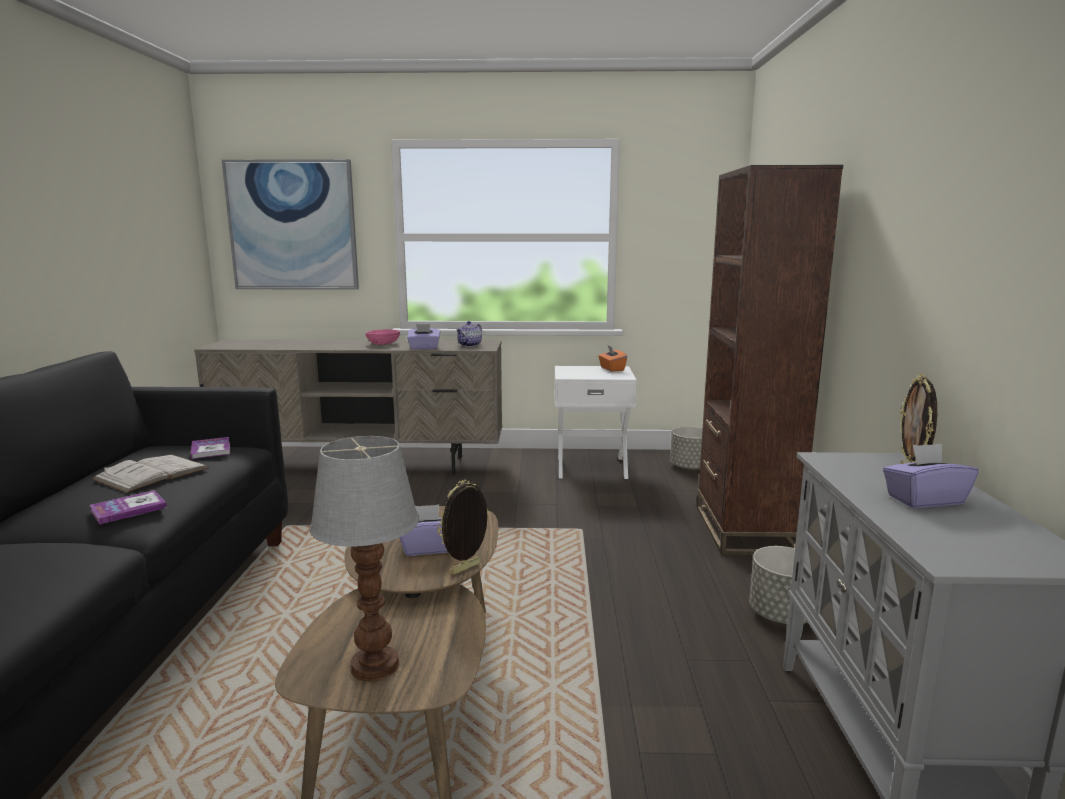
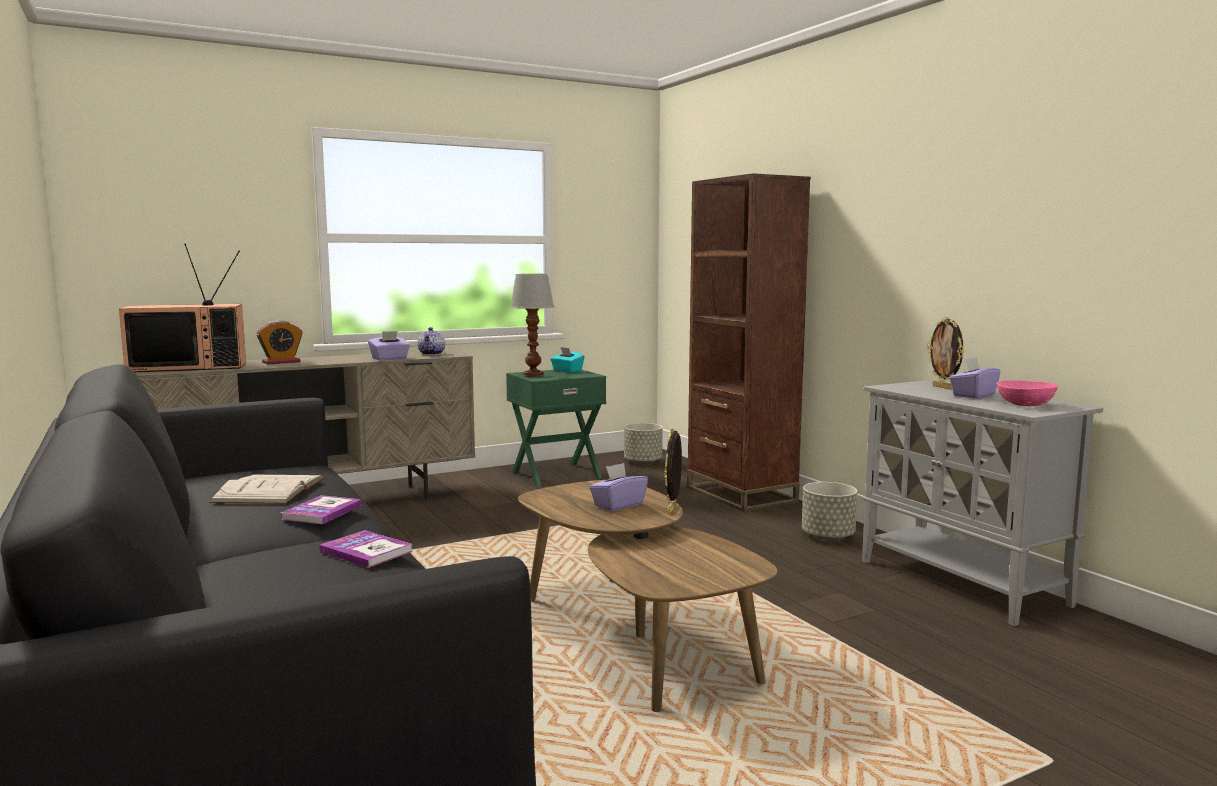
camera: 30 degrees left, 5 degrees down
book [190,437,230,459] -> book moved to [319,530,413,568]
picture [222,159,359,290] -> none
table lamp [310,436,419,682] -> table lamp moved to [510,274,554,377]
pink bowl [365,329,400,345] -> pink bowl moved to [996,380,1058,406]
white nightstand [555,366,637,479] -> green nightstand [506,370,606,487]
orange tissue box [598,346,627,372] -> turquoise tissue box [550,347,584,373]
none -> television [119,244,246,372]
none -> alarm clock [256,320,302,364]

